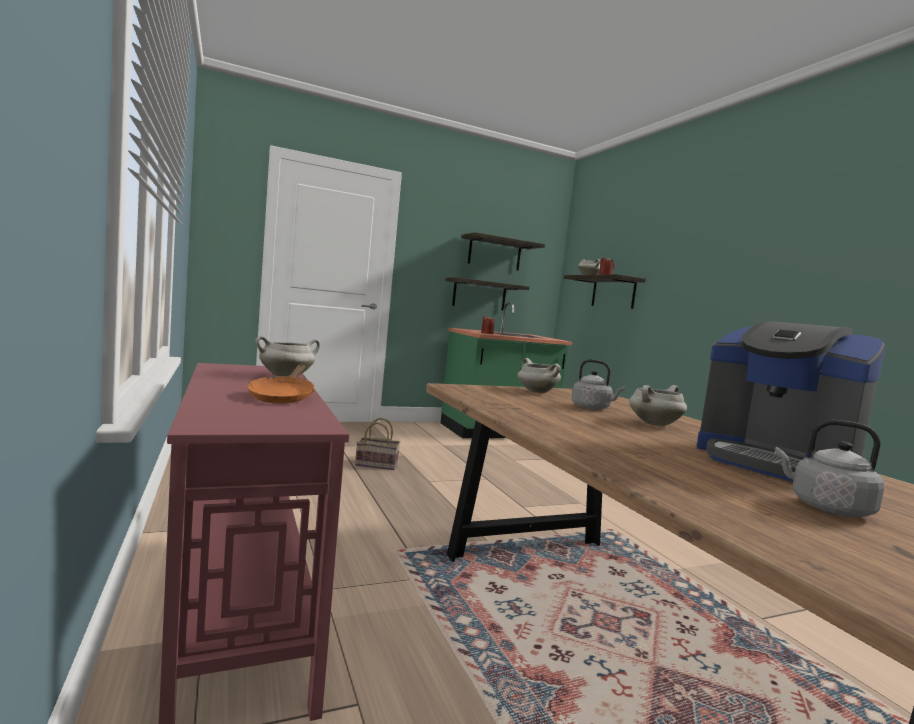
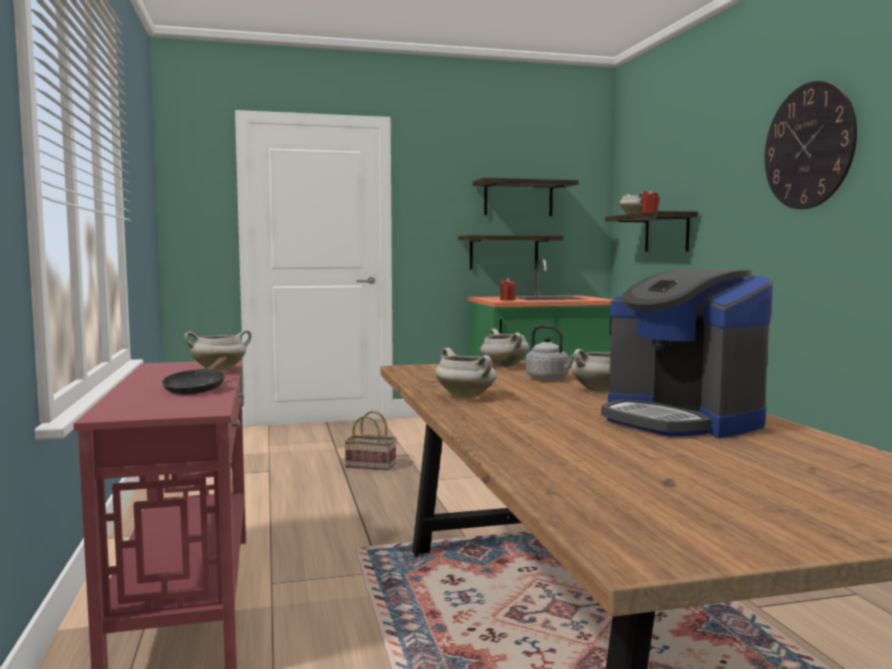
camera: 10 degrees right, 0 degrees up
orange frying pan [247,364,314,404] -> black frying pan [162,356,227,395]
grey kettle [775,420,885,517] -> none
none -> white cooking pot [435,348,497,398]
none -> wall clock [765,81,857,209]

